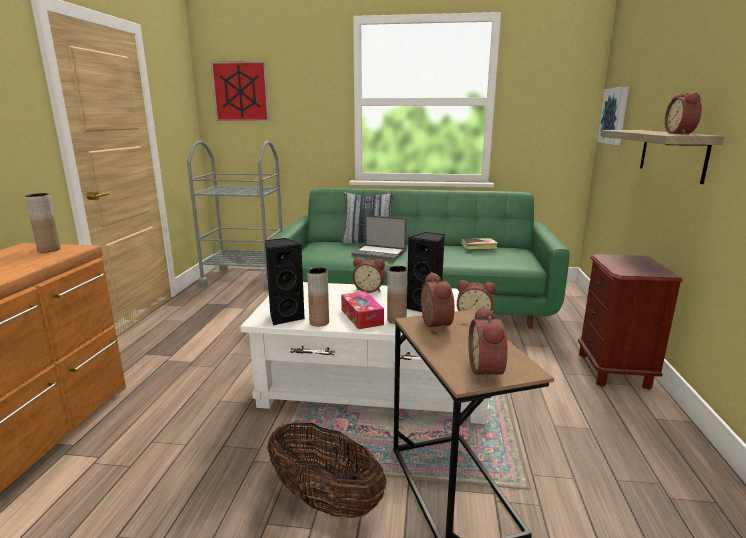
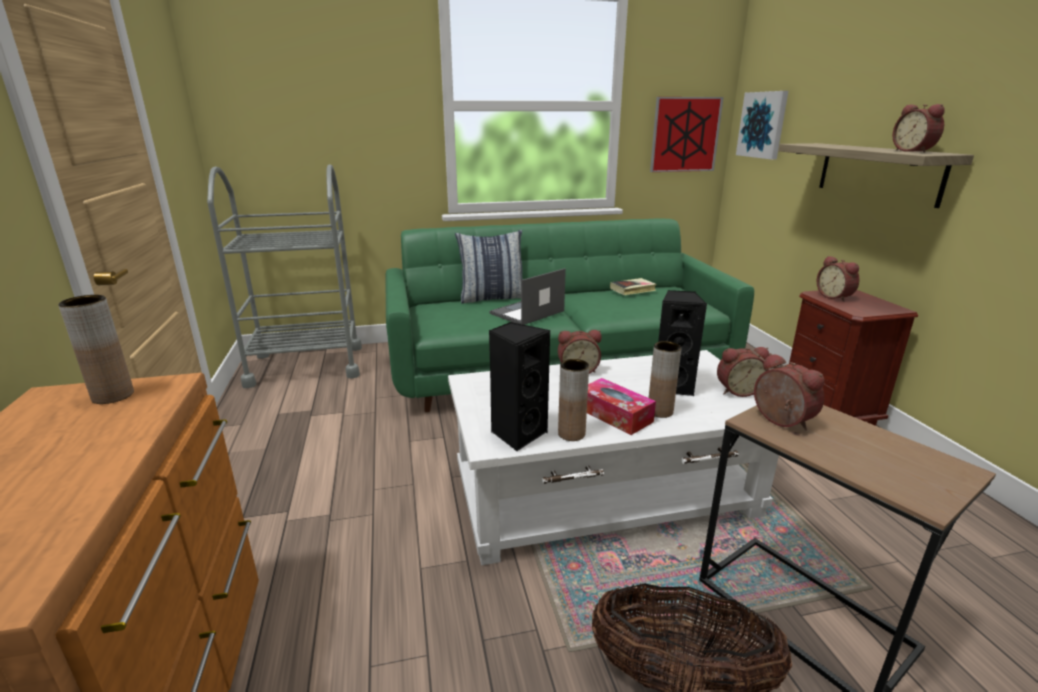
camera: 20 degrees left, 5 degrees up
picture [211,61,269,121] -> picture moved to [650,97,724,172]
laptop [351,215,407,260] -> laptop turned 135 degrees clockwise [489,268,566,325]
alarm clock [468,306,508,383] -> alarm clock moved to [817,256,860,302]

